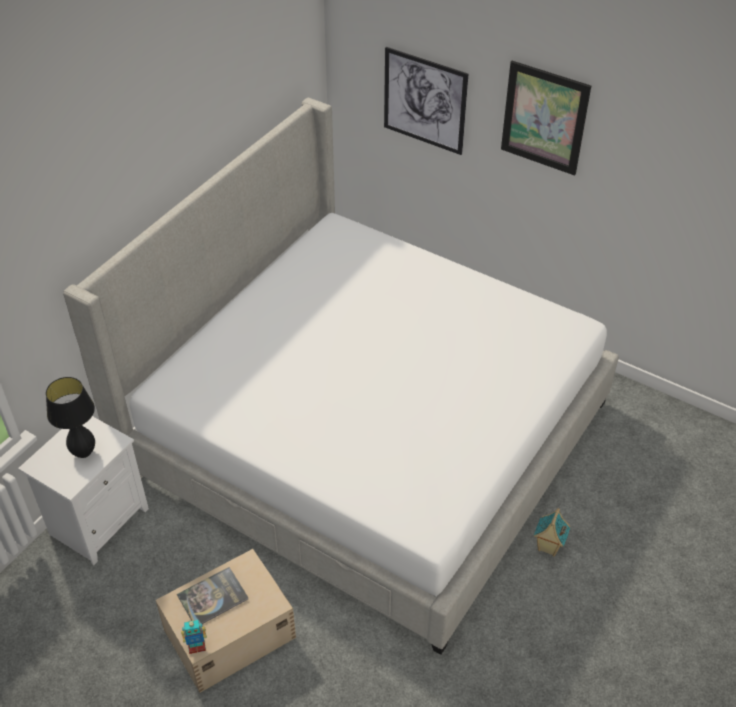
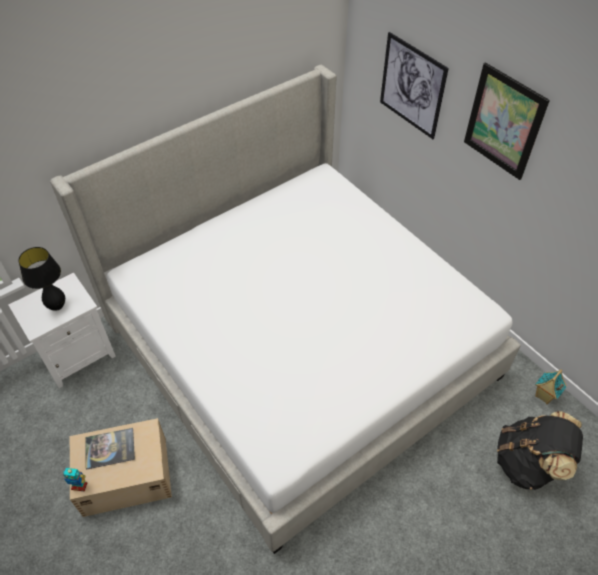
camera: 20 degrees right, 5 degrees up
toy house [534,508,570,556] -> toy house moved to [535,369,567,404]
none -> black backpack [497,411,583,490]

